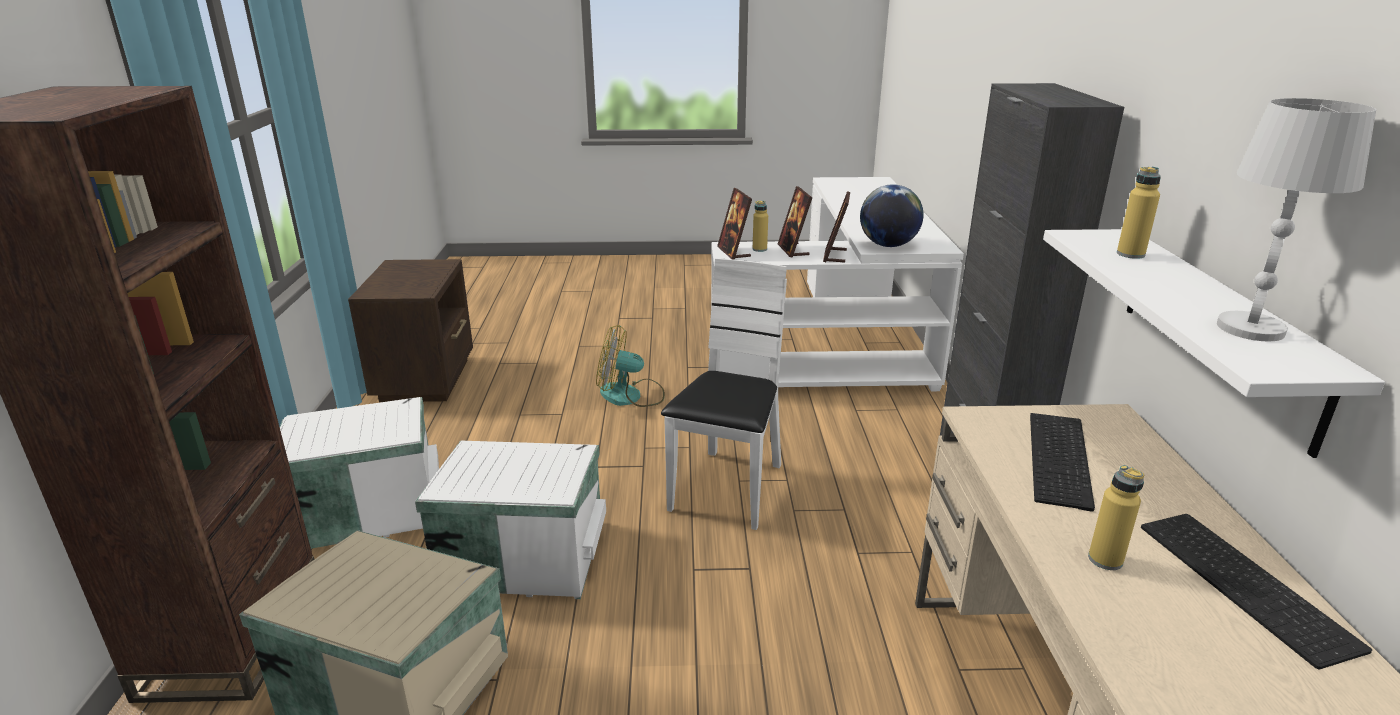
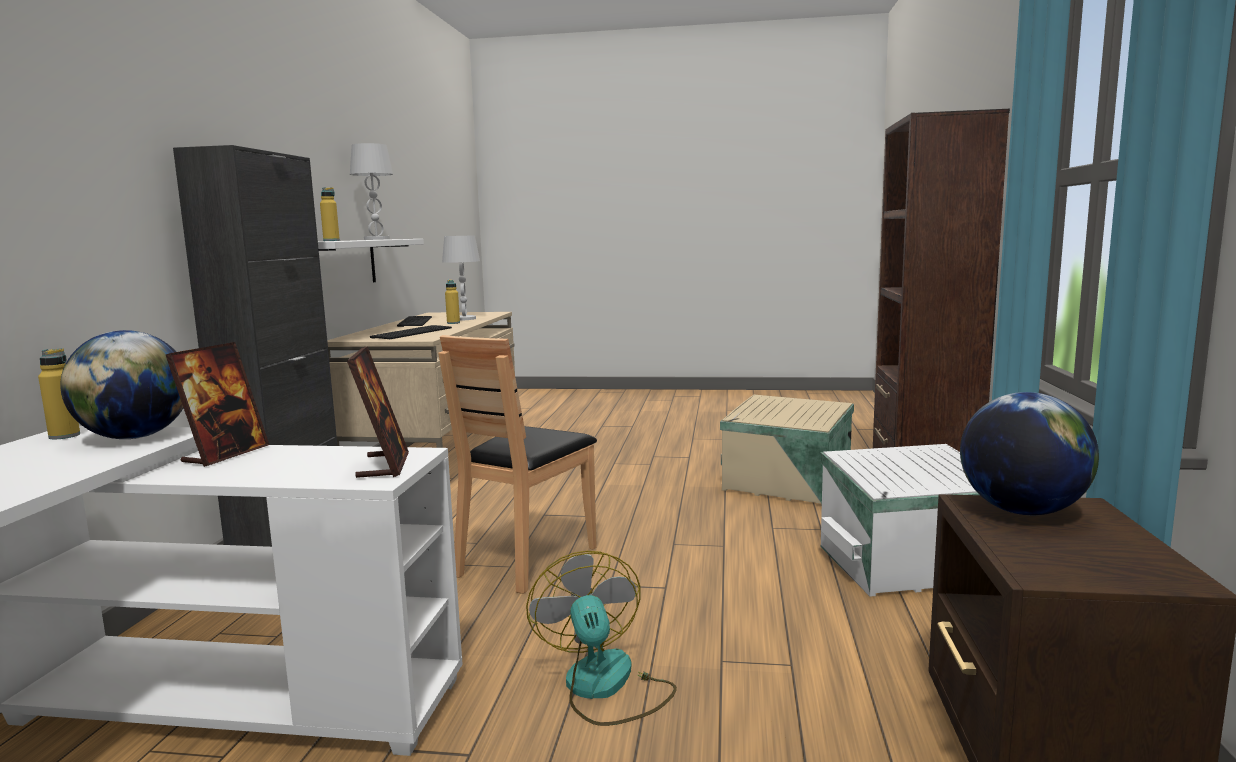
camera: 170 degrees left, 15 degrees down
white storage box [415,441,606,599] -> none
fan [596,325,665,407] -> fan turned 120 degrees counterclockwise [526,551,677,726]
white chair [661,258,787,530] -> brown chair [438,335,597,594]
yellow bottle [752,200,768,252] -> yellow bottle moved to [38,348,80,439]
picture frame [778,186,812,258] -> none
none -> white table lamp [442,235,480,321]
none -> globe [960,392,1099,515]

